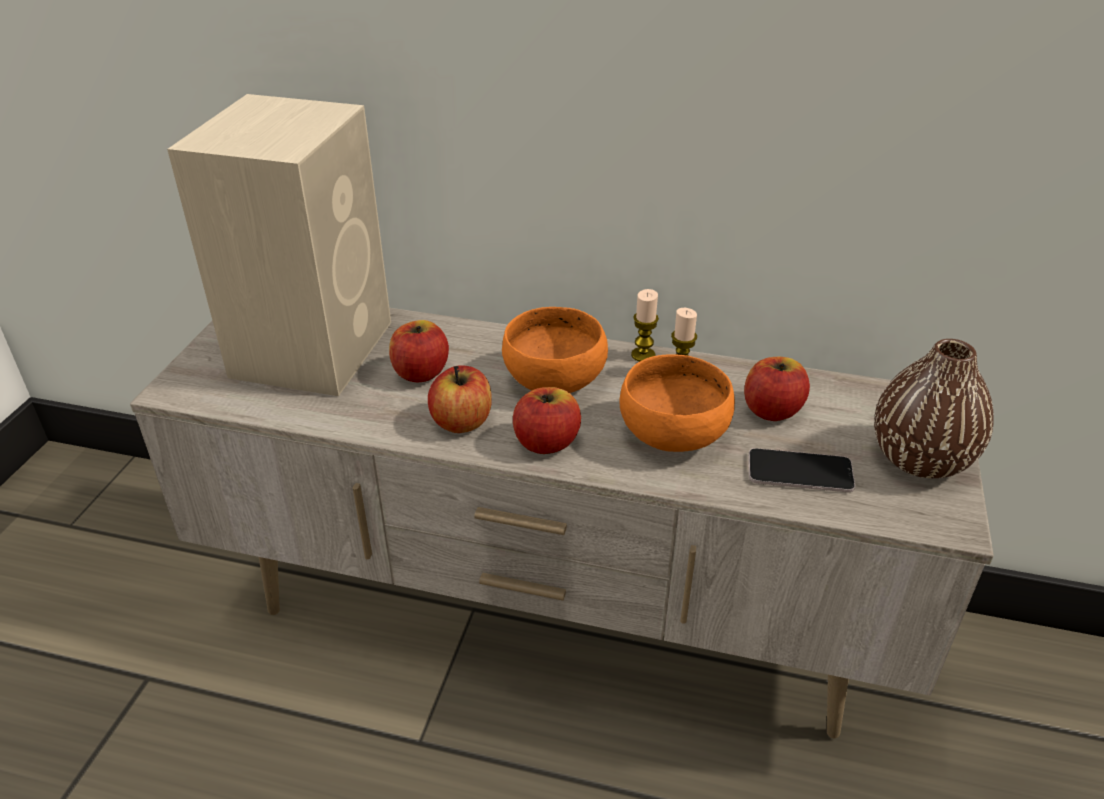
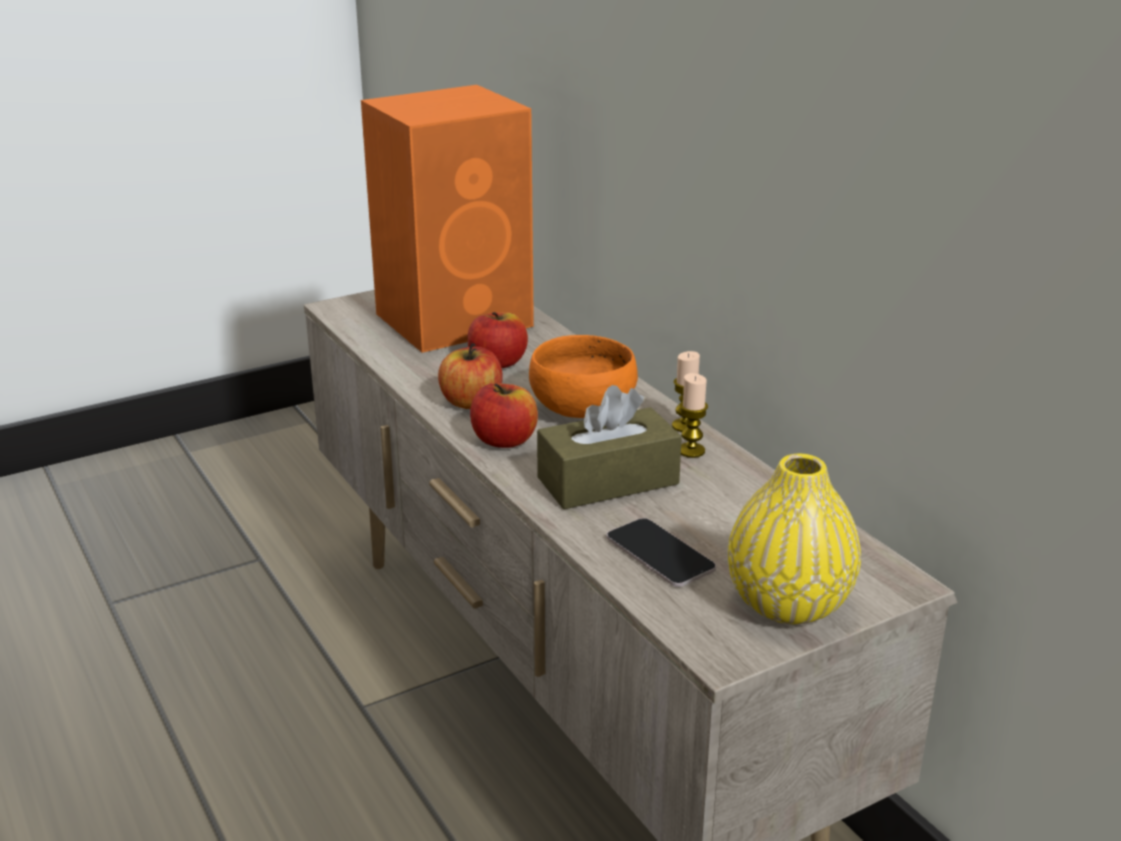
camera: 45 degrees right, 10 degrees down
beige speaker [167,94,391,396] -> orange speaker [361,85,534,353]
orange bowl [619,354,735,452] -> brown tissue box [537,385,682,509]
apple [744,356,810,421] -> none
brown vase [874,339,994,478] -> yellow vase [728,454,861,624]

